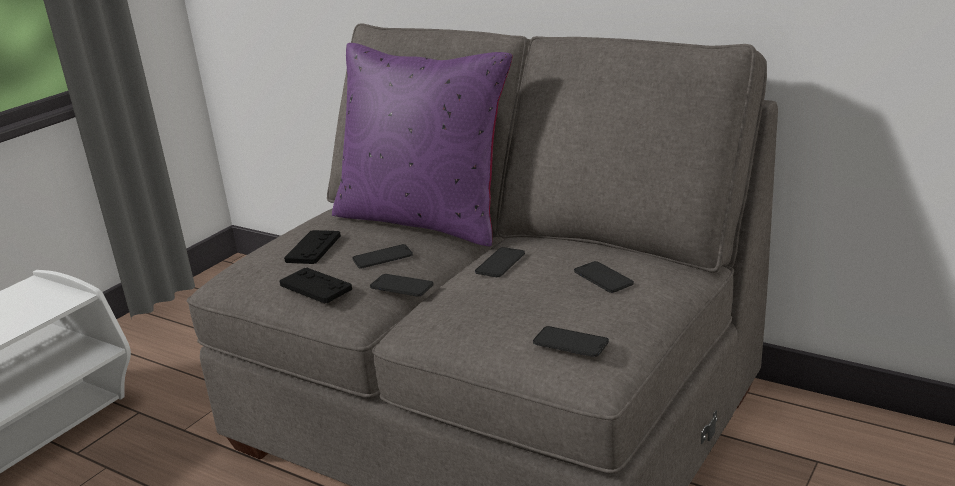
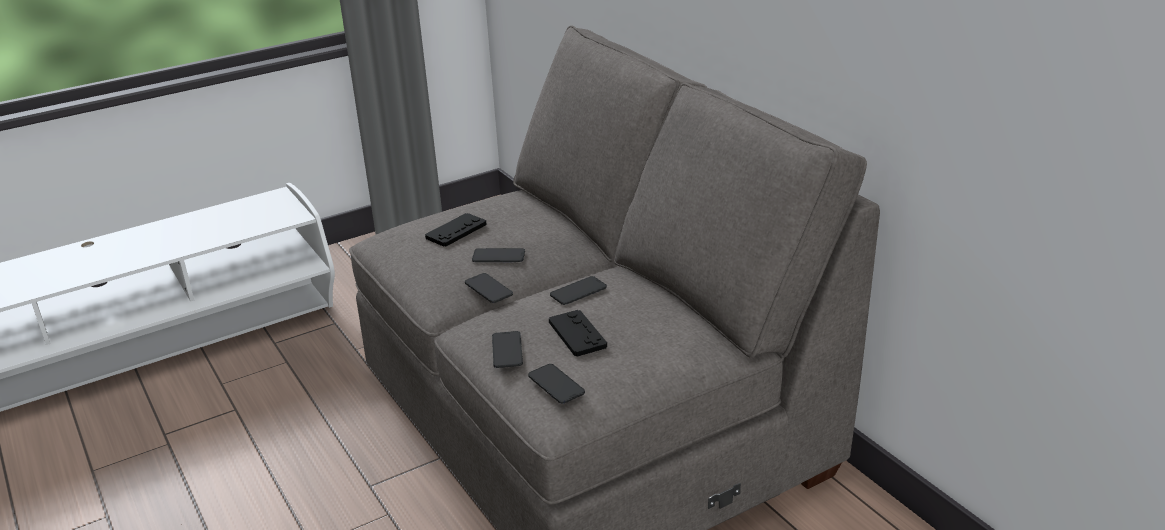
camera: 25 degrees right, 5 degrees up
black game controller [280,268,352,303] -> black game controller moved to [549,310,607,356]
purple pillow [332,43,513,246] -> none
phone [574,261,634,293] -> phone moved to [492,331,523,368]

